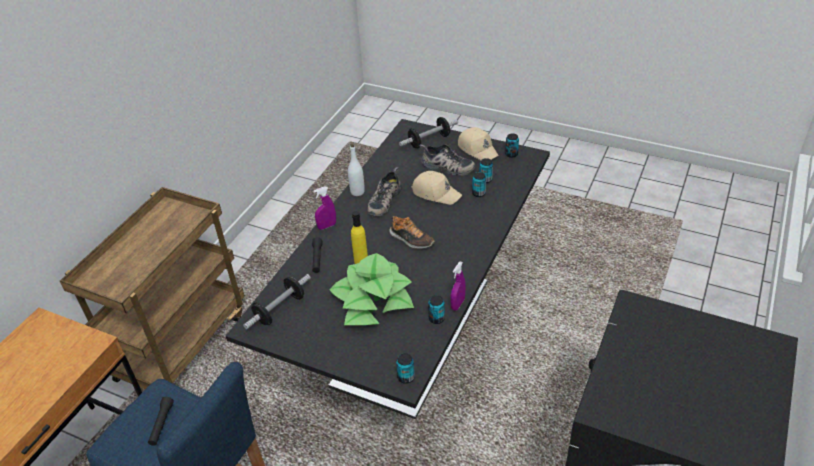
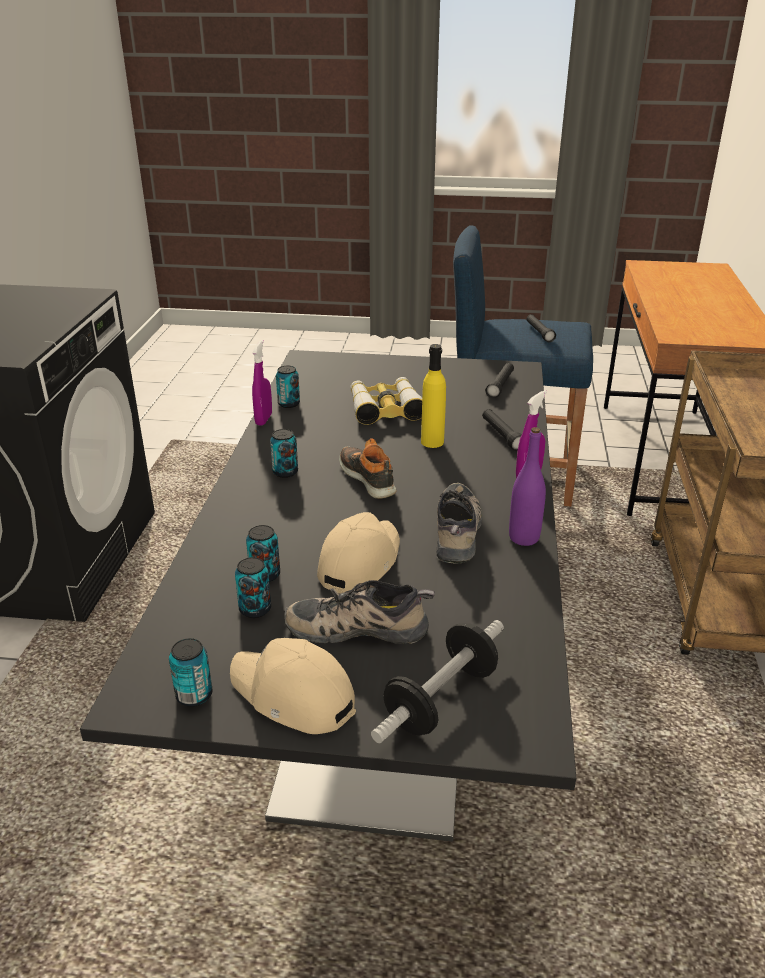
camera: 160 degrees right, 10 degrees down
dumbbell [243,274,311,329] -> black flashlight [485,363,514,398]
potted plant [329,253,414,325] -> binoculars [350,377,422,425]
white bottle [348,144,365,196] -> purple bottle [509,427,546,546]
shoe [389,216,435,249] -> shoe turned 45 degrees clockwise [339,439,397,499]
can [396,353,415,384] -> can moved to [270,429,298,478]
beige cap [412,171,462,205] -> beige cap turned 105 degrees clockwise [317,512,400,594]

